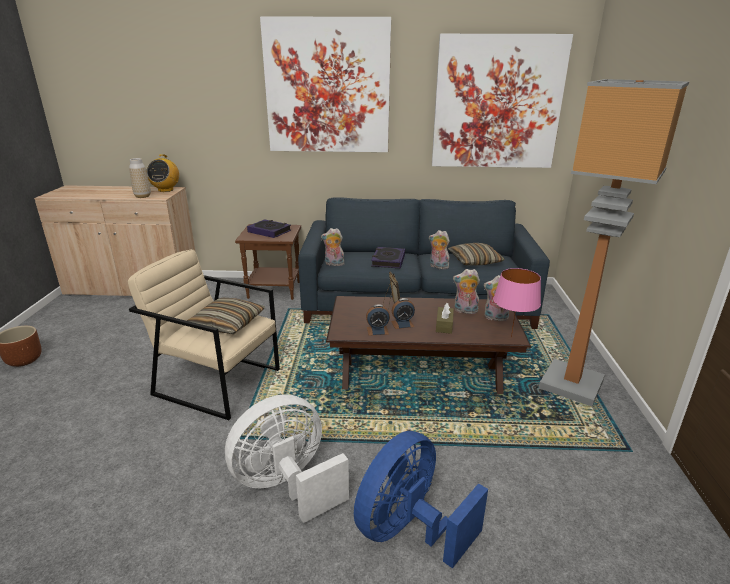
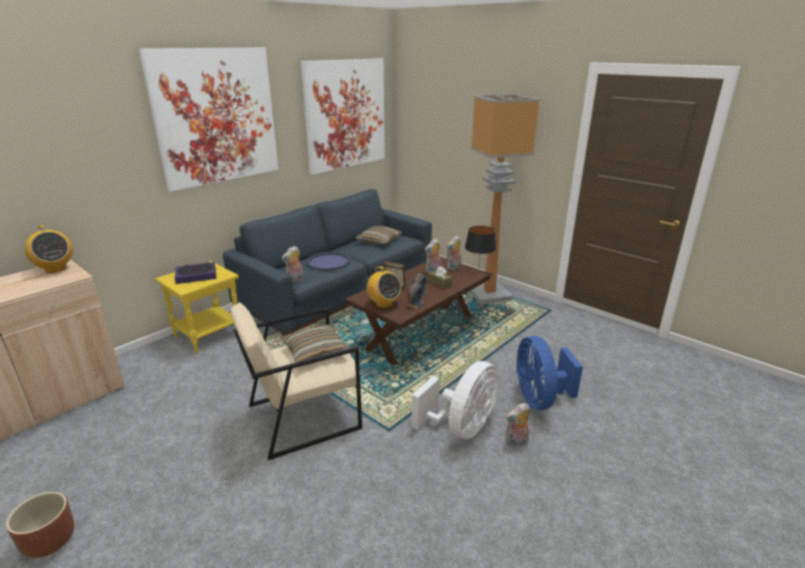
camera: 50 degrees left, 0 degrees up
vase [129,158,151,198] -> none
white fan [225,394,349,523] -> white fan turned 150 degrees counterclockwise [412,361,499,439]
brown side table [235,224,301,300] -> yellow side table [155,261,239,354]
book [371,247,405,269] -> blue tray [306,252,351,270]
plush toy [429,230,450,269] -> plush toy moved to [505,403,530,447]
pink table lamp [493,268,541,337] -> black table lamp [465,226,496,274]
none -> radio [365,266,401,308]

